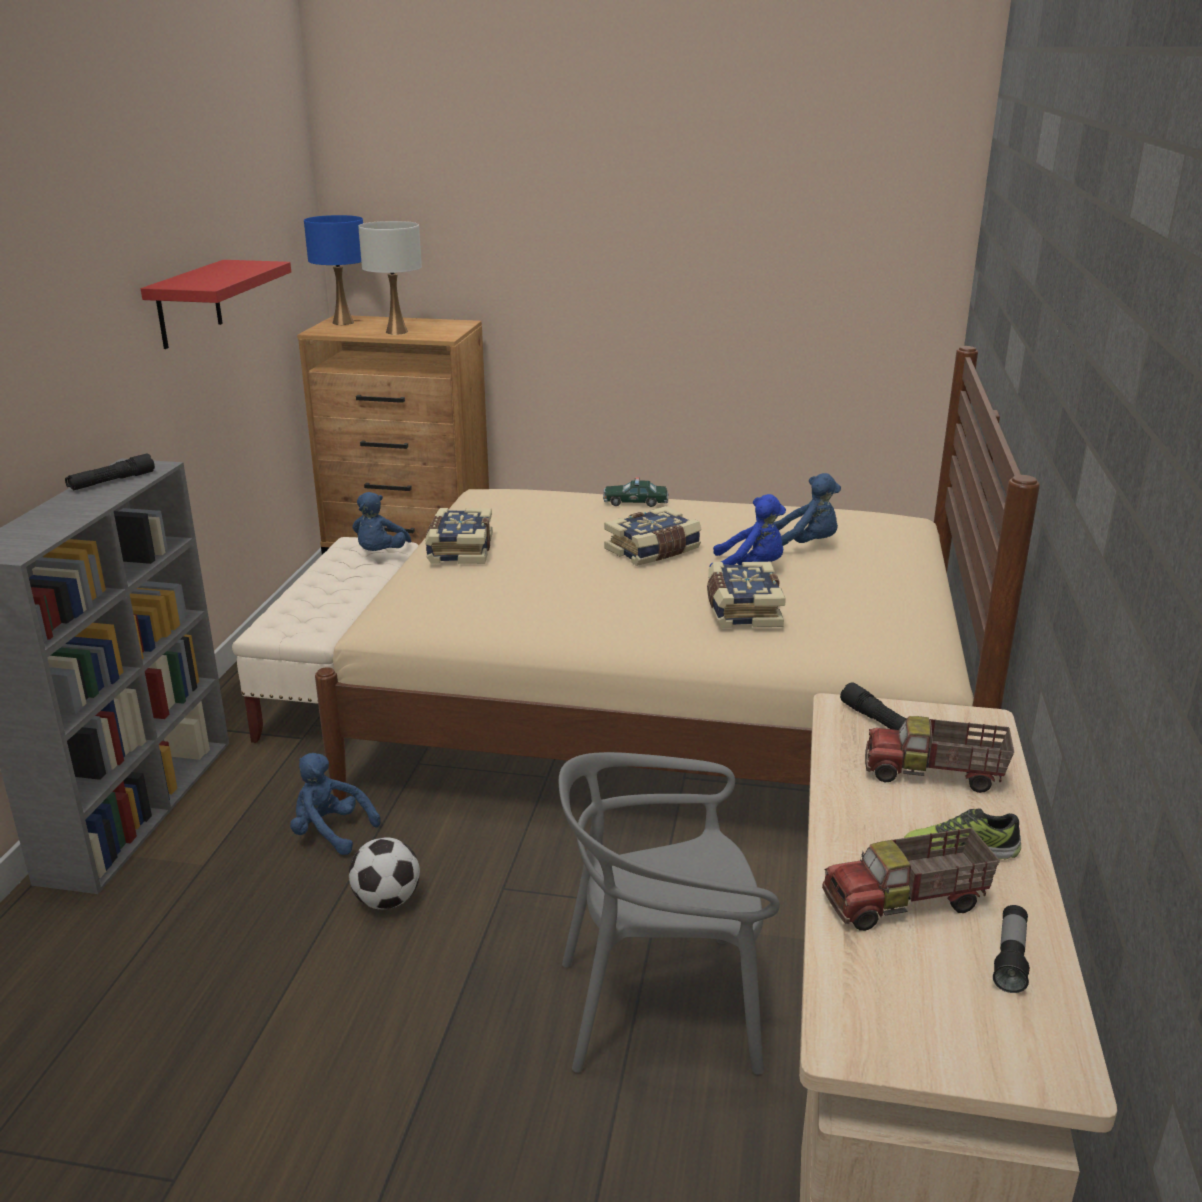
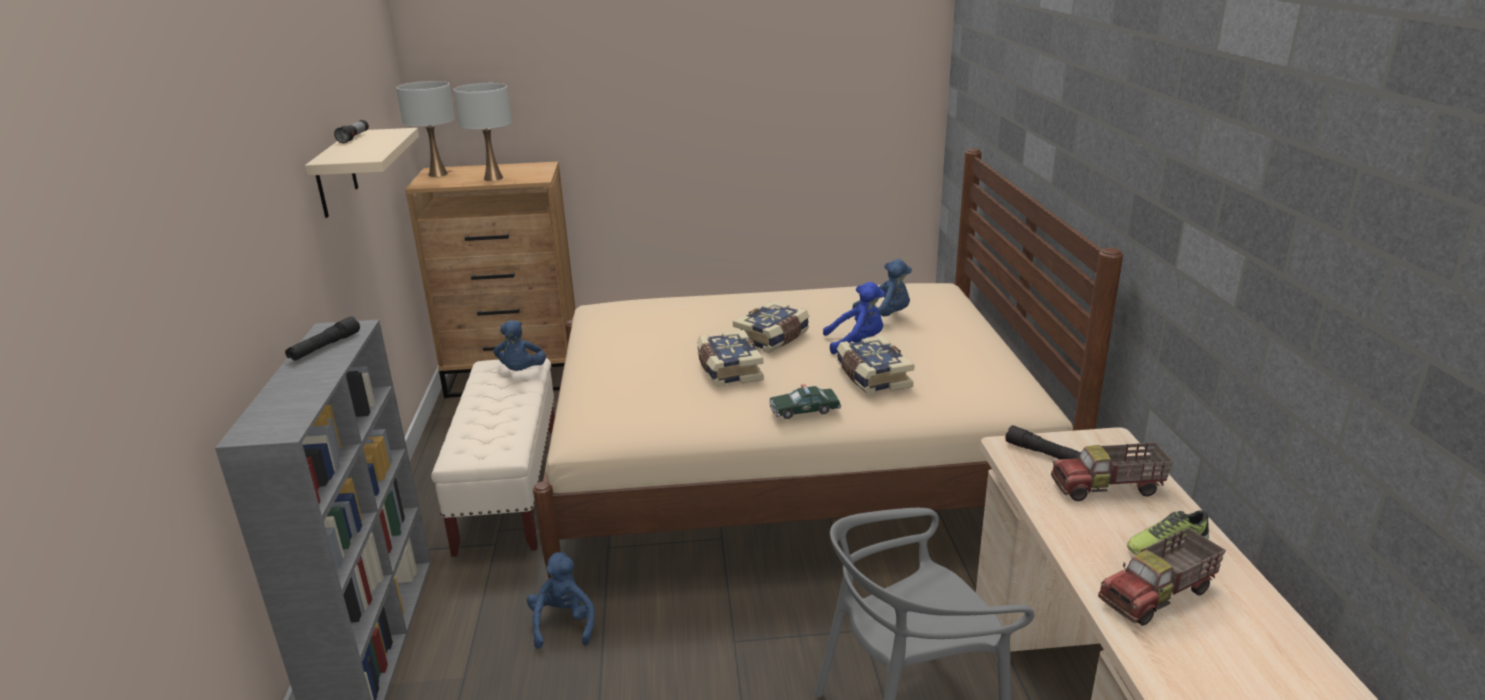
camera: 15 degrees left, 0 degrees up
red shelf [141,260,291,349] -> beige shelf [305,128,419,218]
blue plush toy [290,753,381,855] -> blue plush toy turned 75 degrees clockwise [527,552,595,649]
blue table lamp [304,215,363,325] -> white table lamp [396,81,455,177]
football [349,837,420,910] -> none
book [425,508,493,564] -> book moved to [697,330,764,387]
toy car [603,477,668,507] -> toy car moved to [769,384,841,419]
flashlight [993,905,1030,993] -> flashlight moved to [334,120,369,143]

